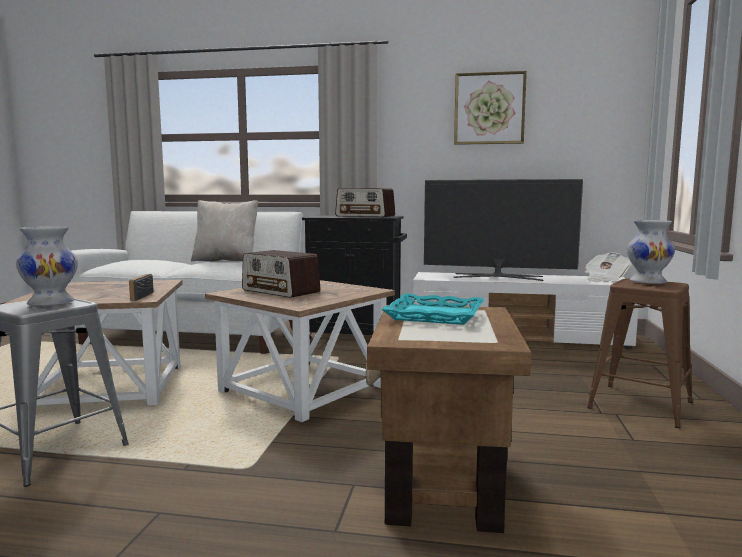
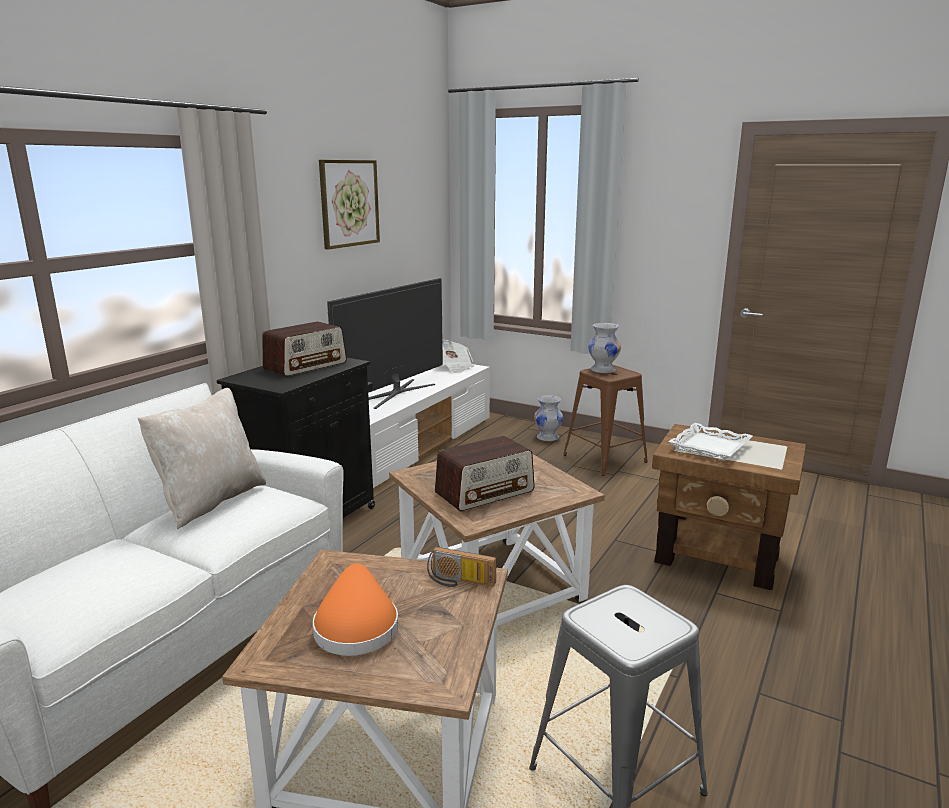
camera: 70 degrees left, 10 degrees up
white vase [16,226,78,306] -> white vase moved to [534,395,563,441]
turquoise tray [382,293,484,325] -> white tray [668,423,753,461]
none -> orange hat [313,563,398,656]

